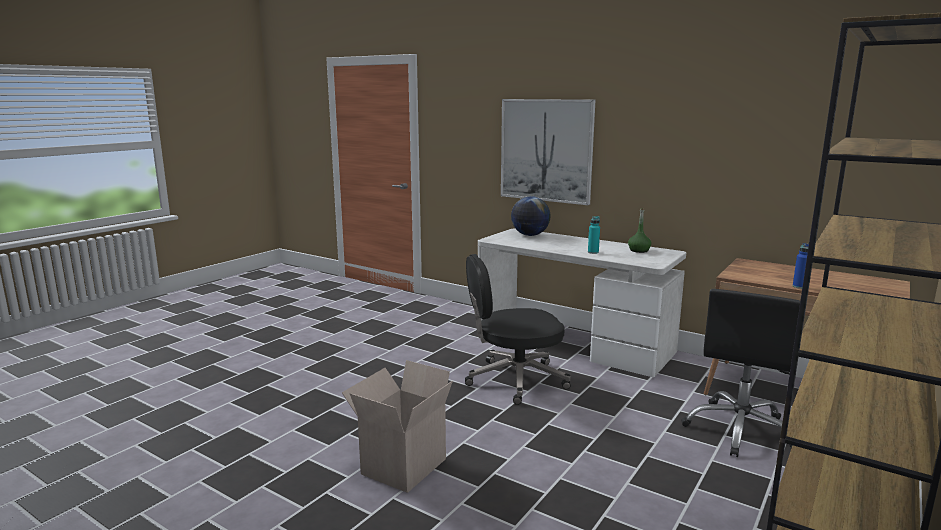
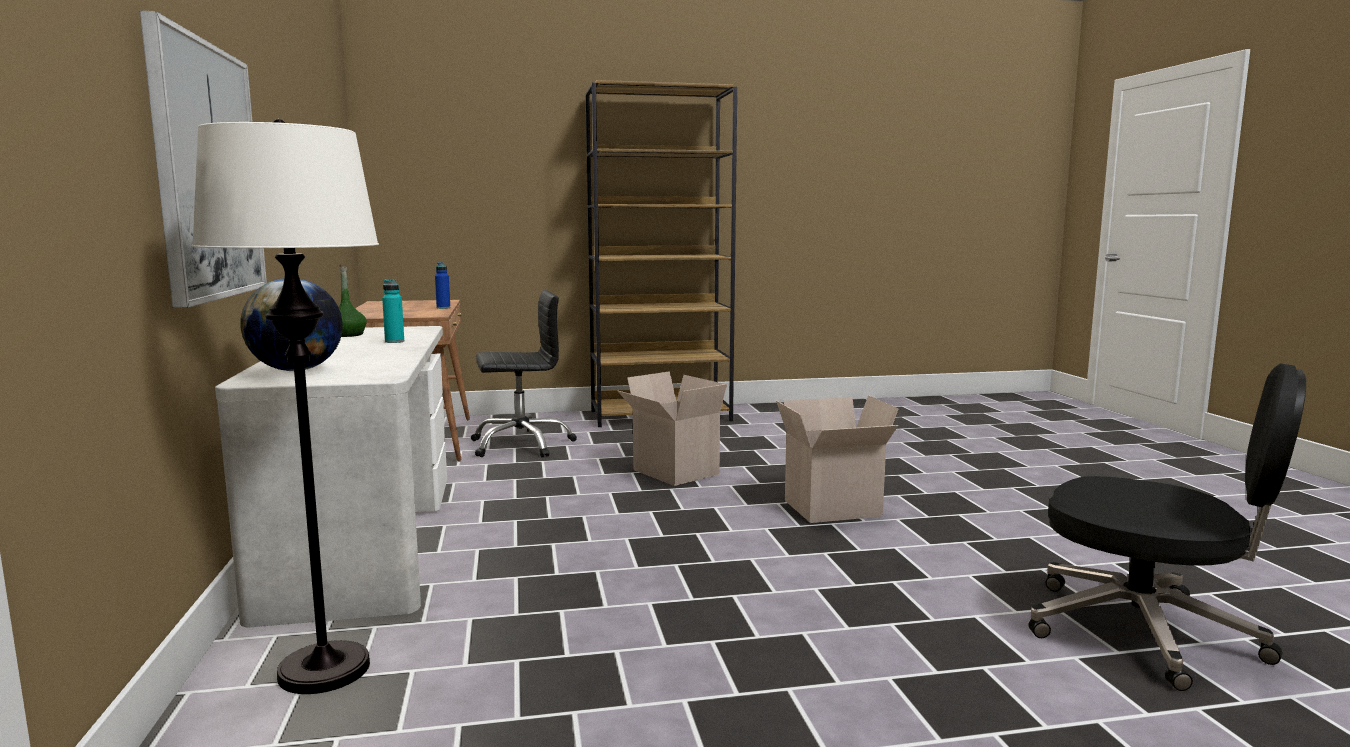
camera: 135 degrees left, 5 degrees down
black office chair [465,254,571,405] -> black office chair moved to [1028,363,1306,691]
none -> white floor lamp [192,119,379,694]
none -> cardboard box [617,371,727,486]

